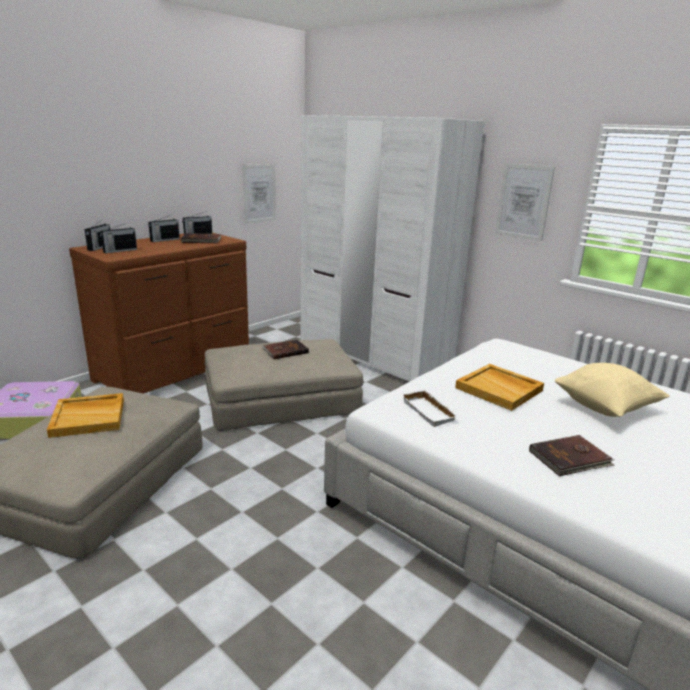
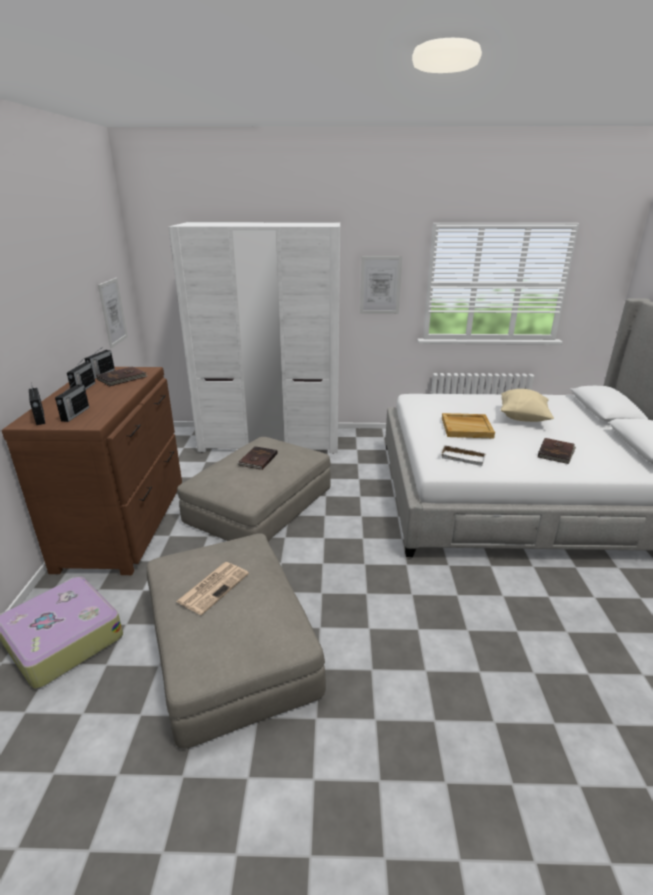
camera: 40 degrees left, 5 degrees up
beige tray [47,393,124,438] -> newspaper [176,562,249,615]

